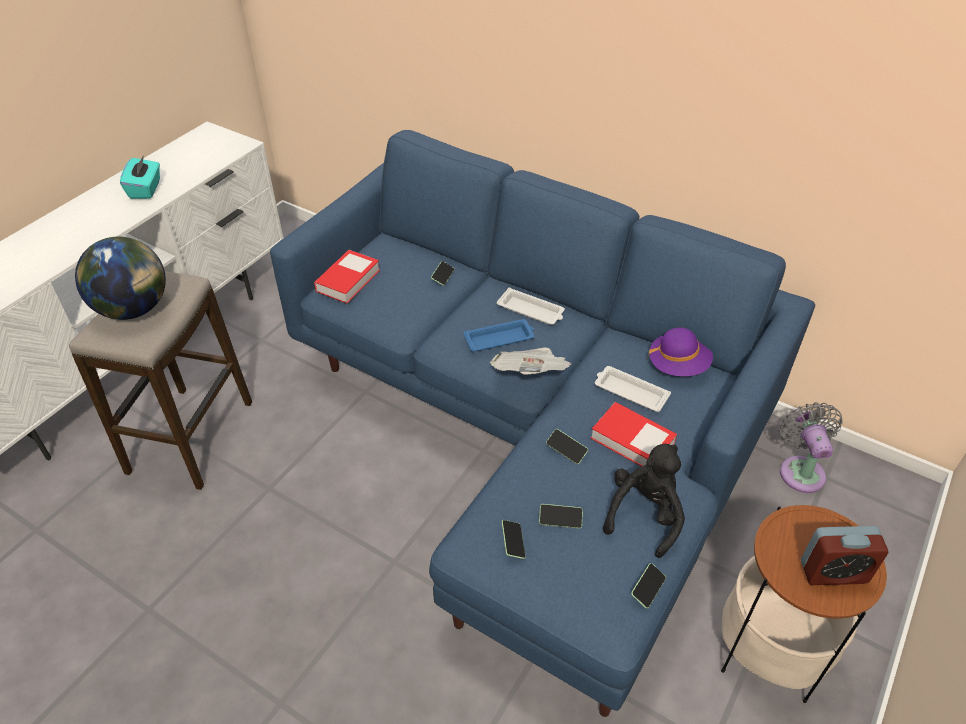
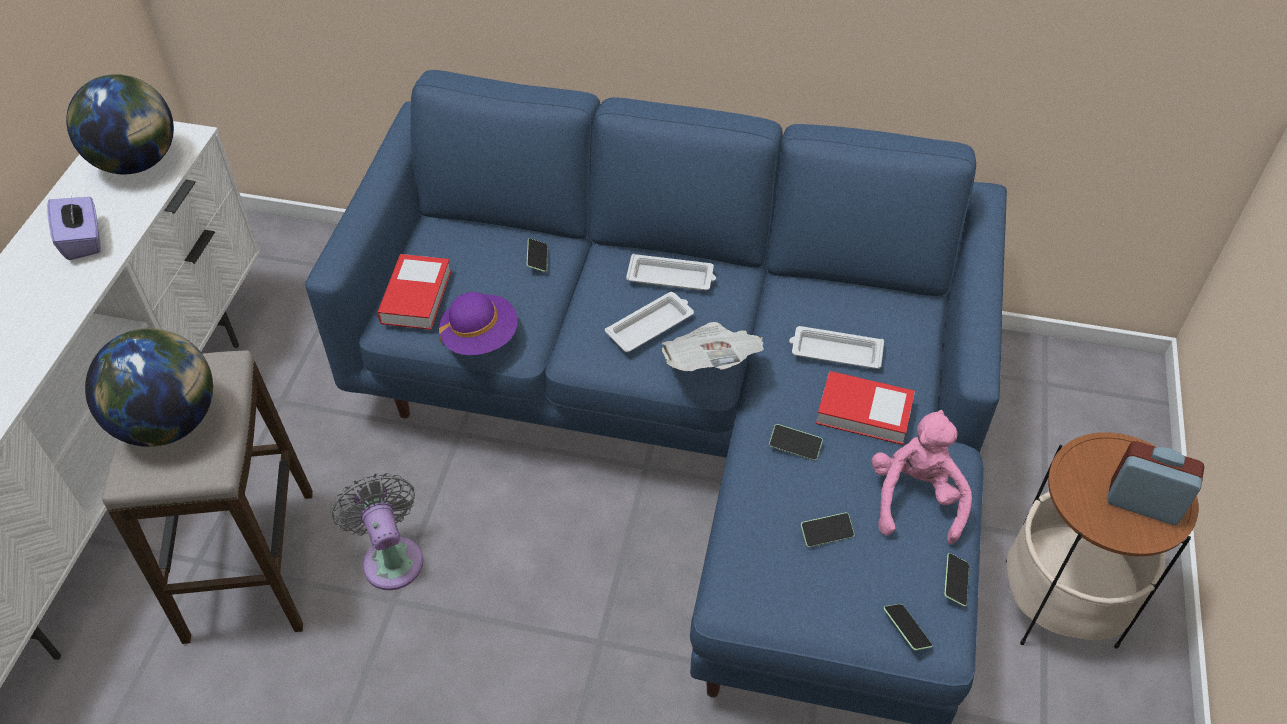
camera: 20 degrees left, 5 degrees up
turquoise tissue box [120,155,160,199] -> purple tissue box [47,197,101,260]
blue tray [463,319,534,351] -> white tray [605,292,694,352]
phone [502,520,526,559] -> phone moved to [883,604,933,650]
black plush toy [603,444,685,558] -> pink plush toy [872,410,972,544]
purple hat [647,328,713,376] -> purple hat moved to [439,292,518,355]
grey fan [779,402,843,493] -> grey fan moved to [332,473,423,590]
alarm clock [801,526,888,585] -> alarm clock turned 135 degrees counterclockwise [1107,441,1204,525]
none -> globe [66,74,174,174]

